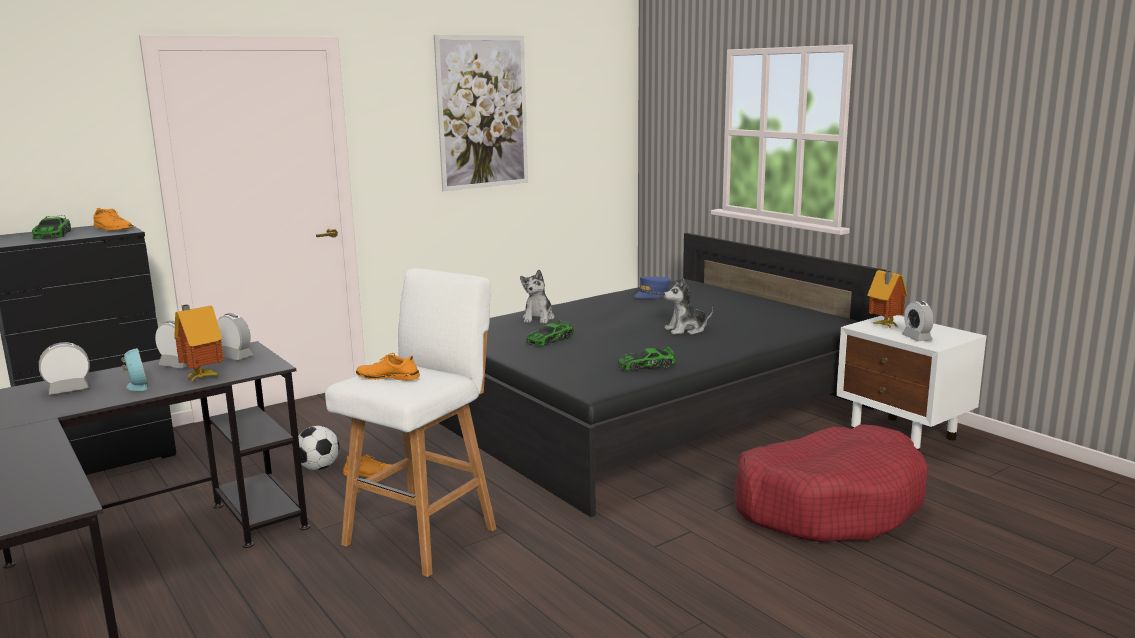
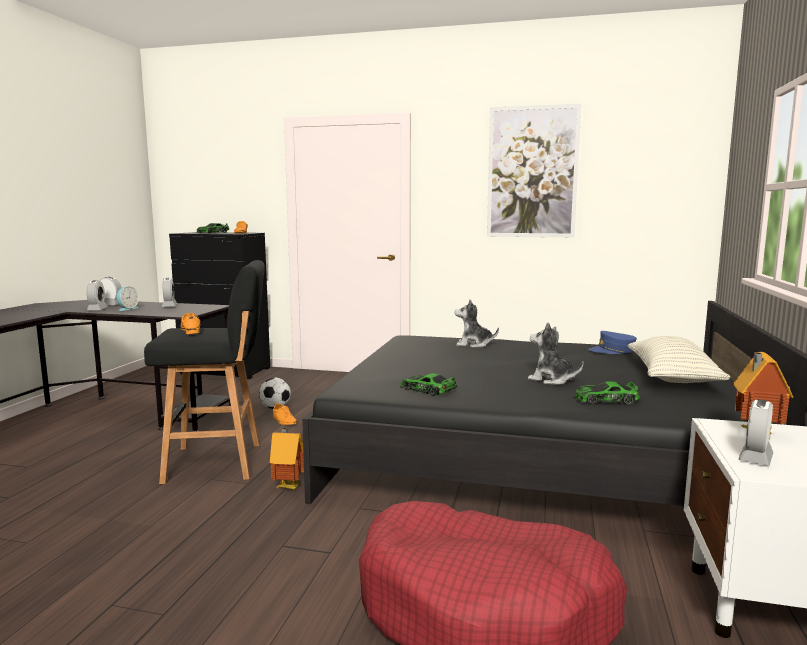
camera: 50 degrees right, 5 degrees down
toy house [174,304,224,382] -> toy house moved to [270,428,304,490]
alarm clock [217,313,253,360] -> alarm clock moved to [87,280,108,310]
white stool [325,268,496,577] -> black stool [144,260,265,484]
plush toy [520,270,555,323] -> plush toy turned 45 degrees clockwise [455,299,499,348]
toy car [525,320,574,347] -> toy car moved to [573,382,640,405]
none -> pillow [628,336,730,383]

